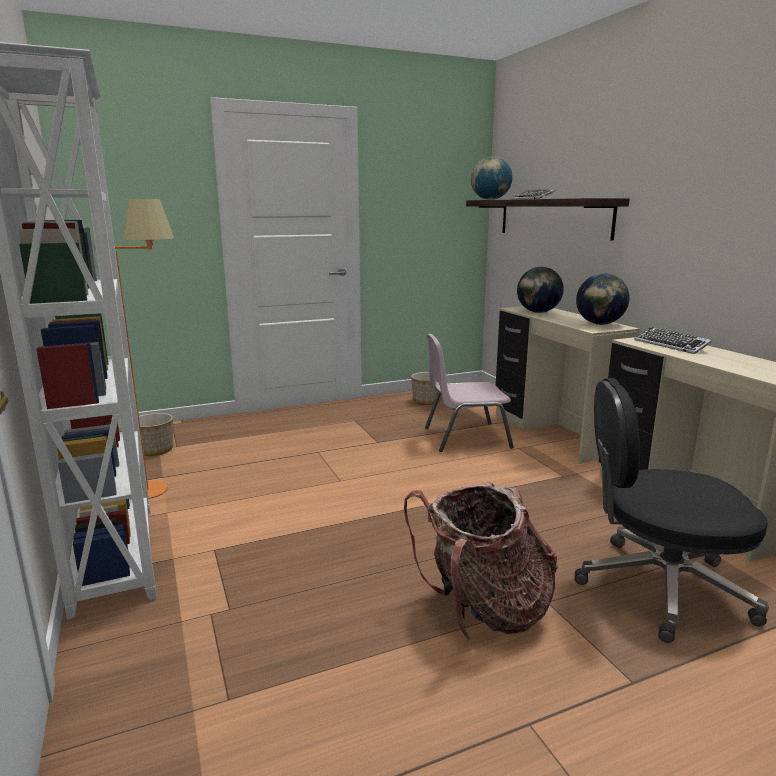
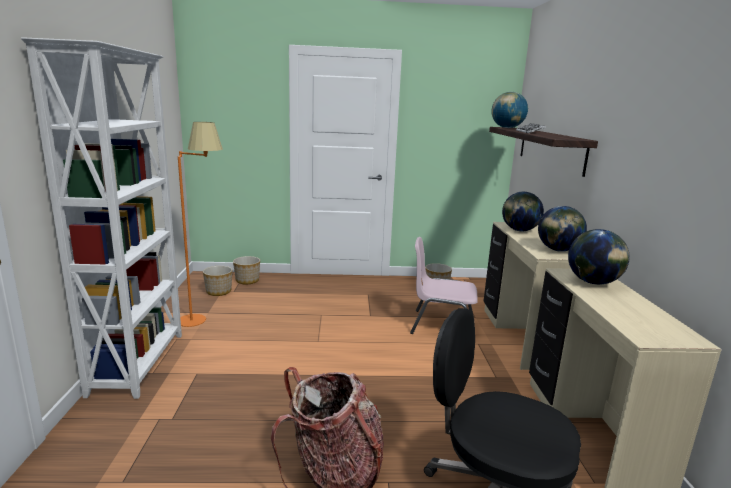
camera: 20 degrees right, 0 degrees up
keyboard [634,327,712,354] -> globe [568,229,630,285]
none -> planter [233,256,260,284]

